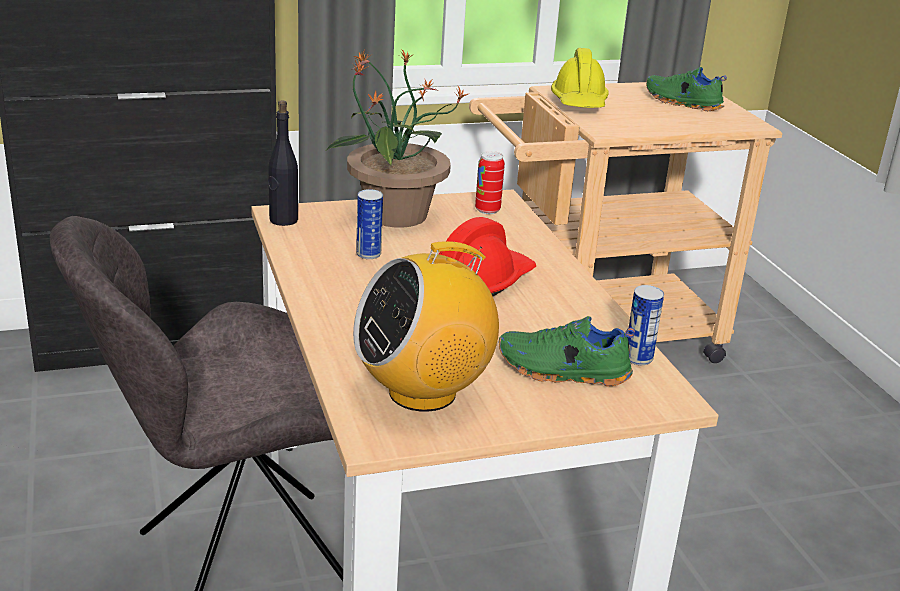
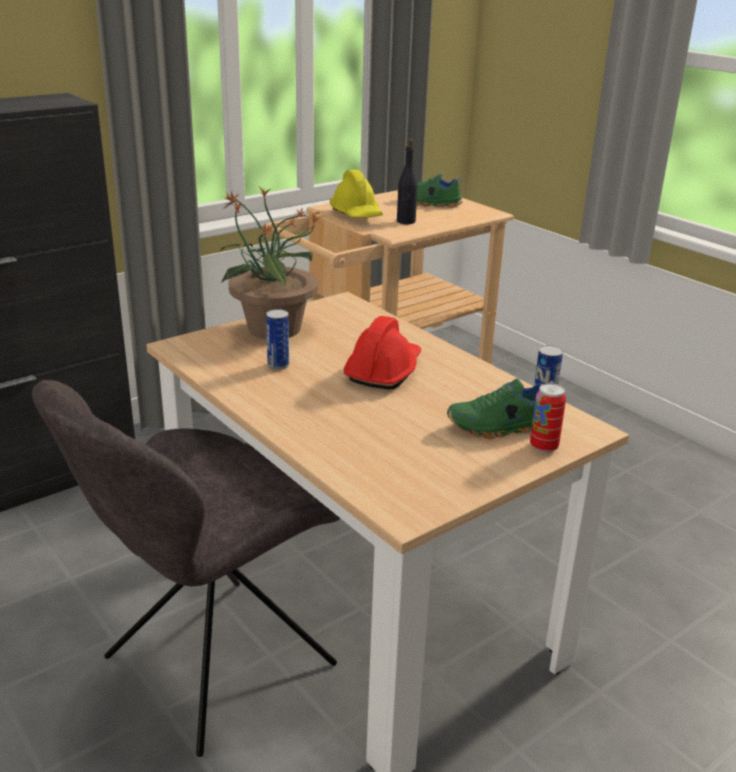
camera: 20 degrees left, 0 degrees up
black bottle [268,101,298,226] -> black bottle moved to [397,139,418,224]
radio [353,241,499,412] -> none
can [475,151,505,214] -> can moved to [530,383,566,453]

